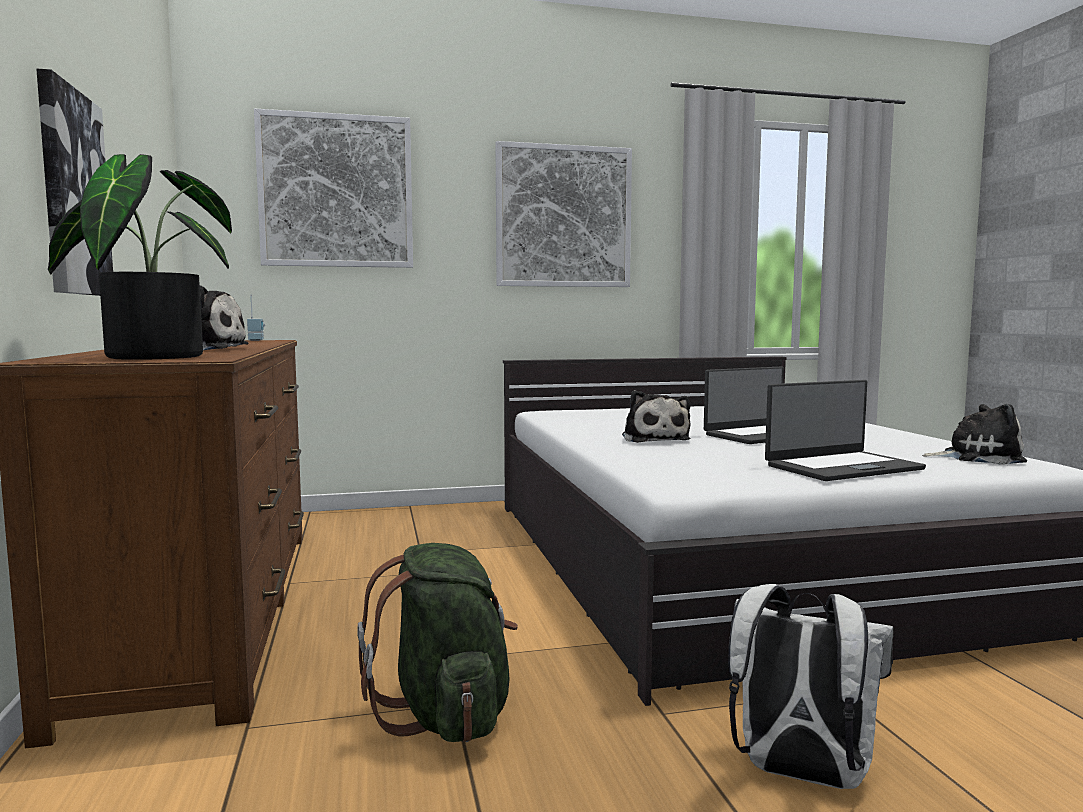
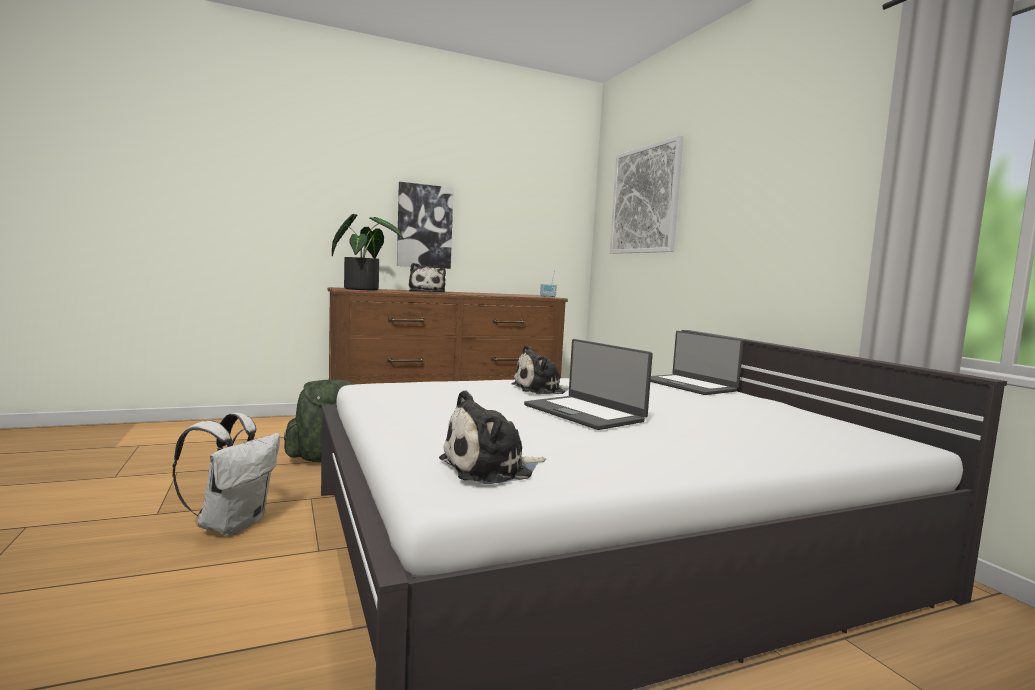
camera: 80 degrees right, 0 degrees up
picture [495,141,632,287] -> none
laptop [765,380,926,481] -> laptop moved to [650,331,744,395]
plush toy [922,404,1027,465] -> plush toy turned 60 degrees clockwise [439,390,546,484]

